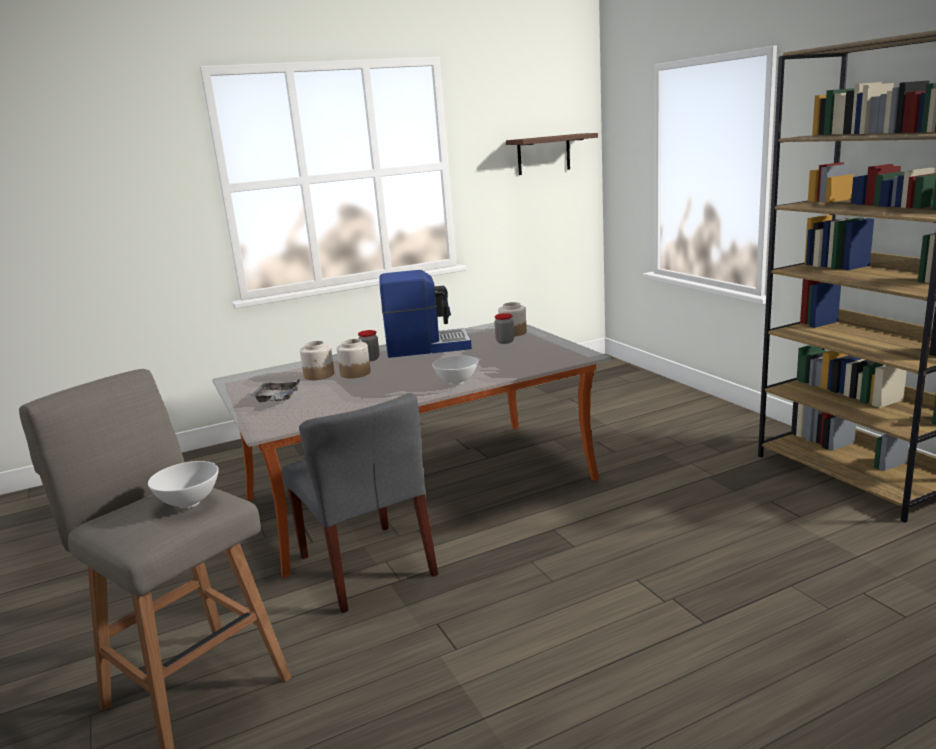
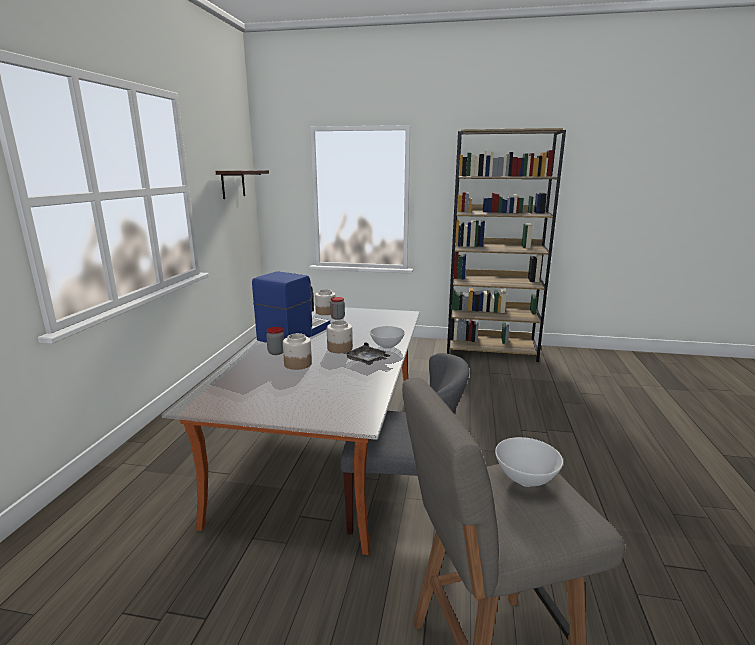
camera: 55 degrees left, 0 degrees up
grey tray [251,379,300,402] -> grey tray moved to [343,342,394,365]
jar [300,341,334,380] -> jar moved to [327,320,353,353]

